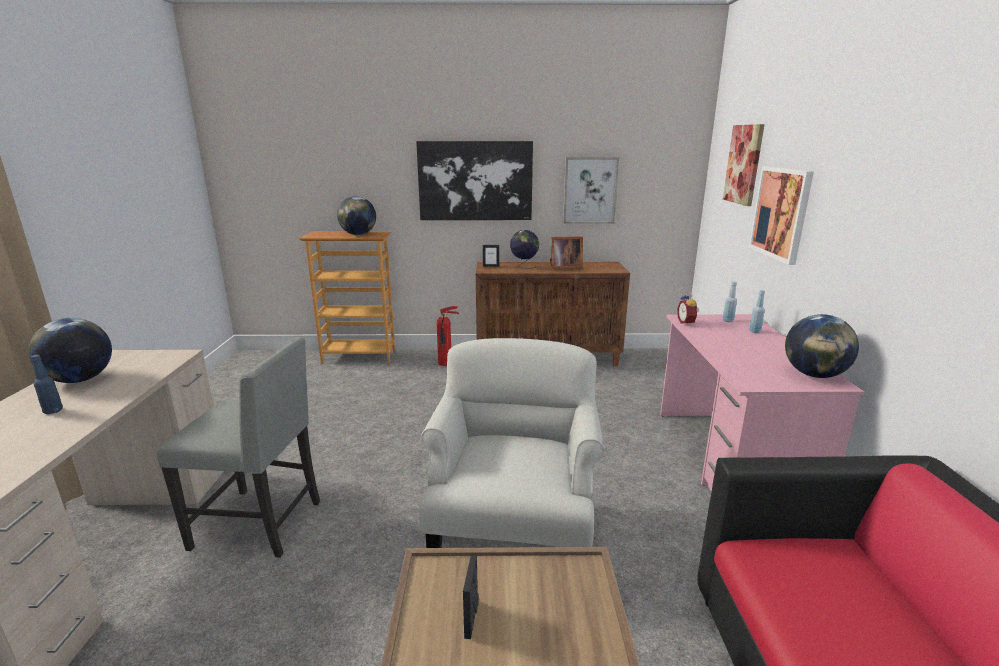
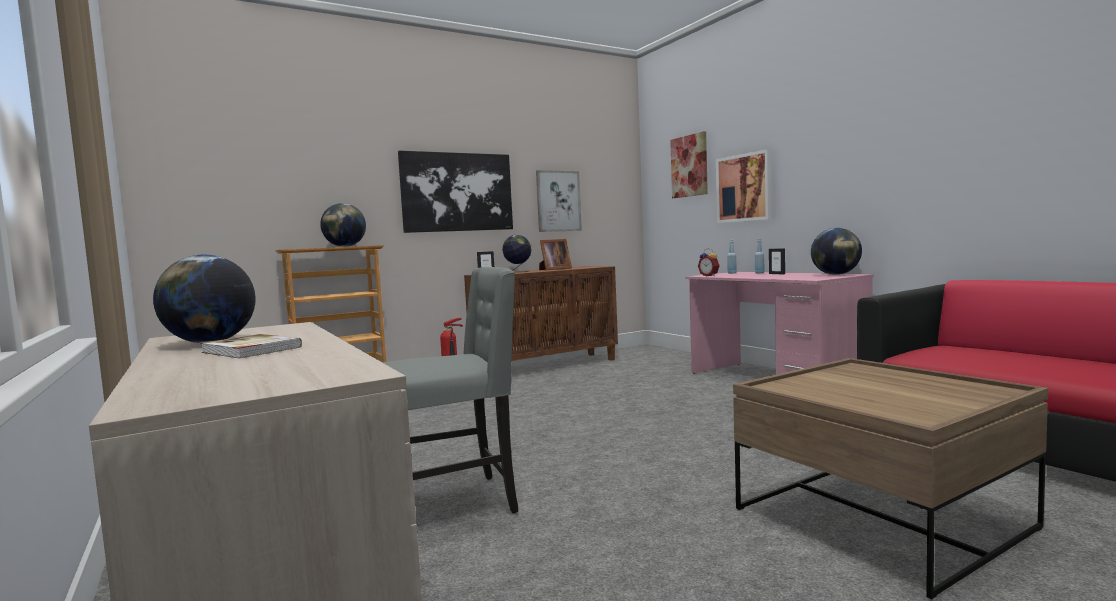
camera: 30 degrees left, 15 degrees down
blue bottle [31,355,63,414] -> book [201,334,302,359]
white armchair [419,338,605,548] -> none
picture frame [463,556,479,639] -> picture frame moved to [769,248,785,274]

